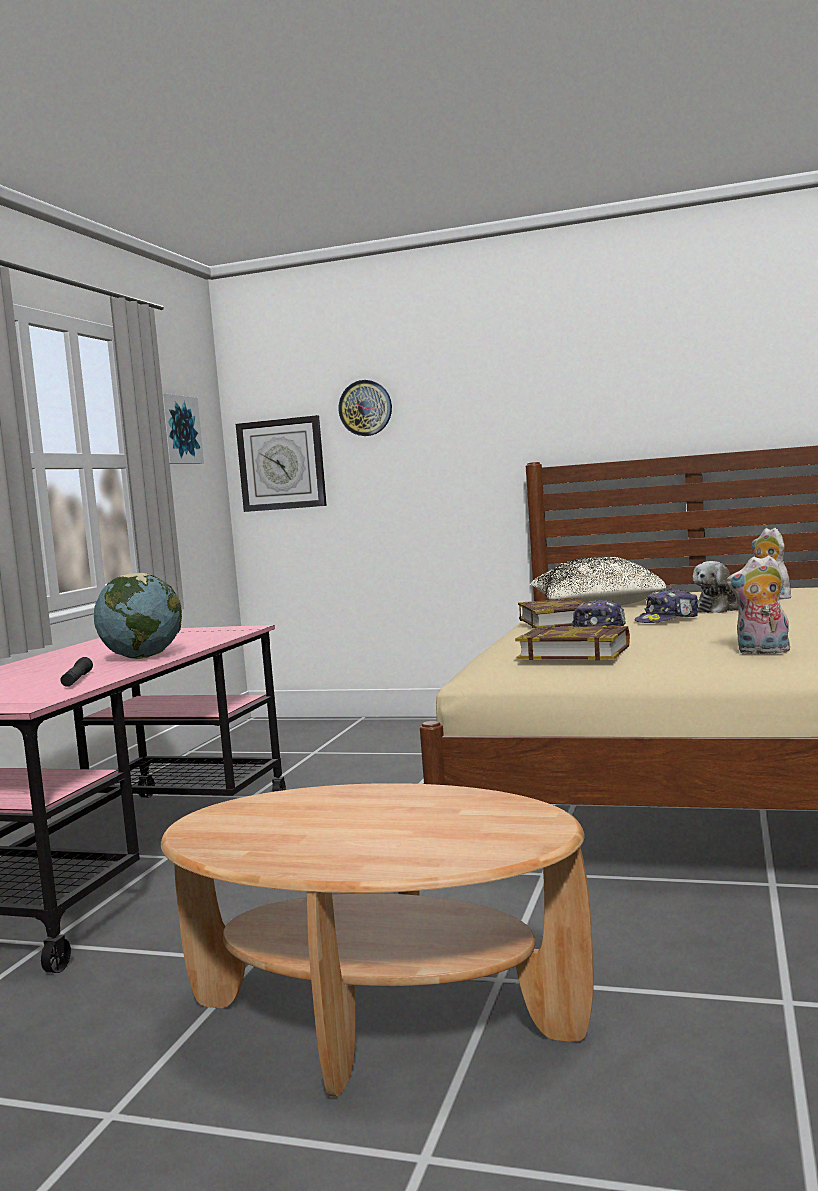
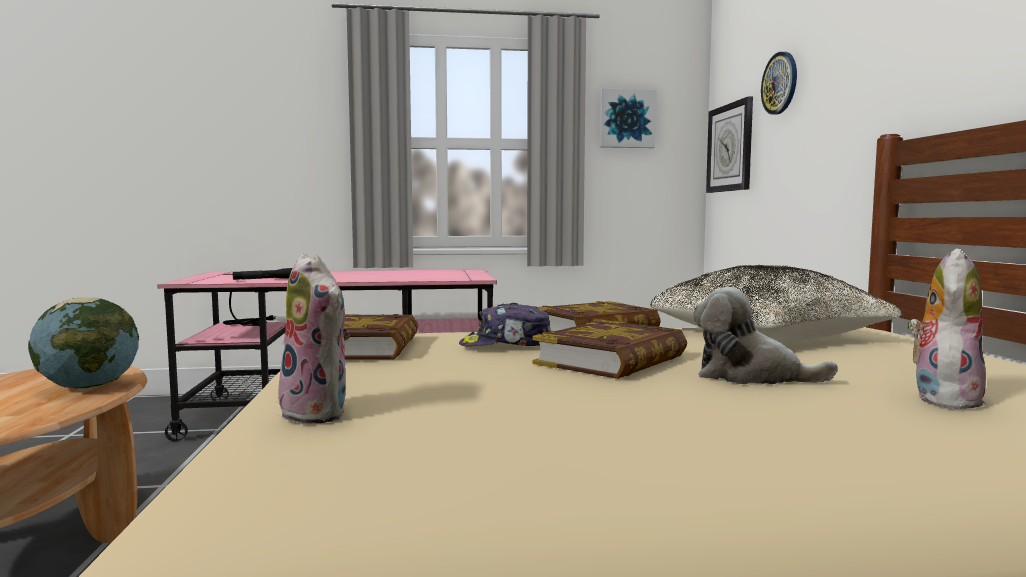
camera: 65 degrees right, 0 degrees up
globe [94,573,182,659] -> globe moved to [28,297,139,389]
cap [634,589,698,623] -> book [532,320,687,379]
plush toy [726,555,790,654] -> plush toy turned 150 degrees clockwise [273,253,350,424]

